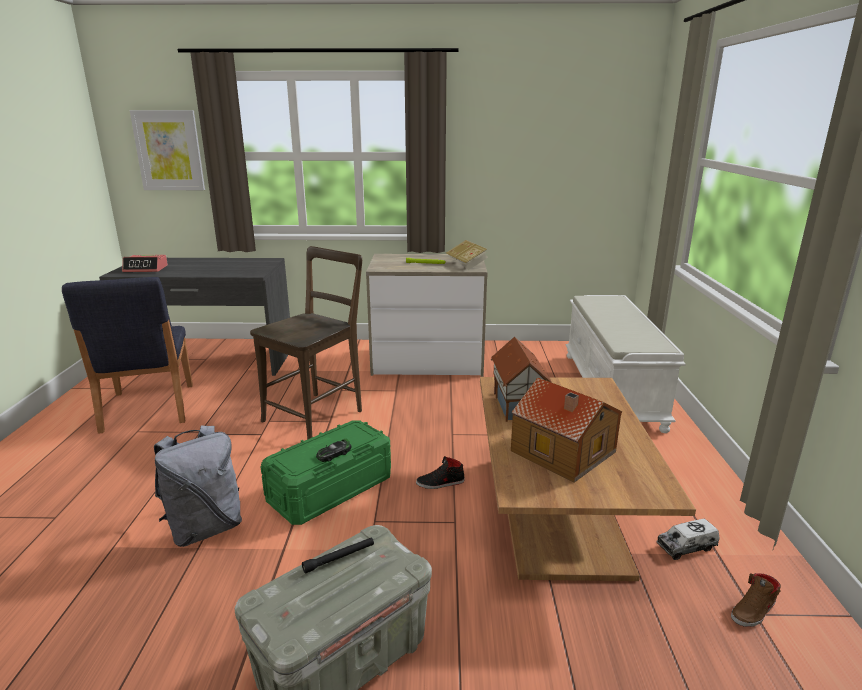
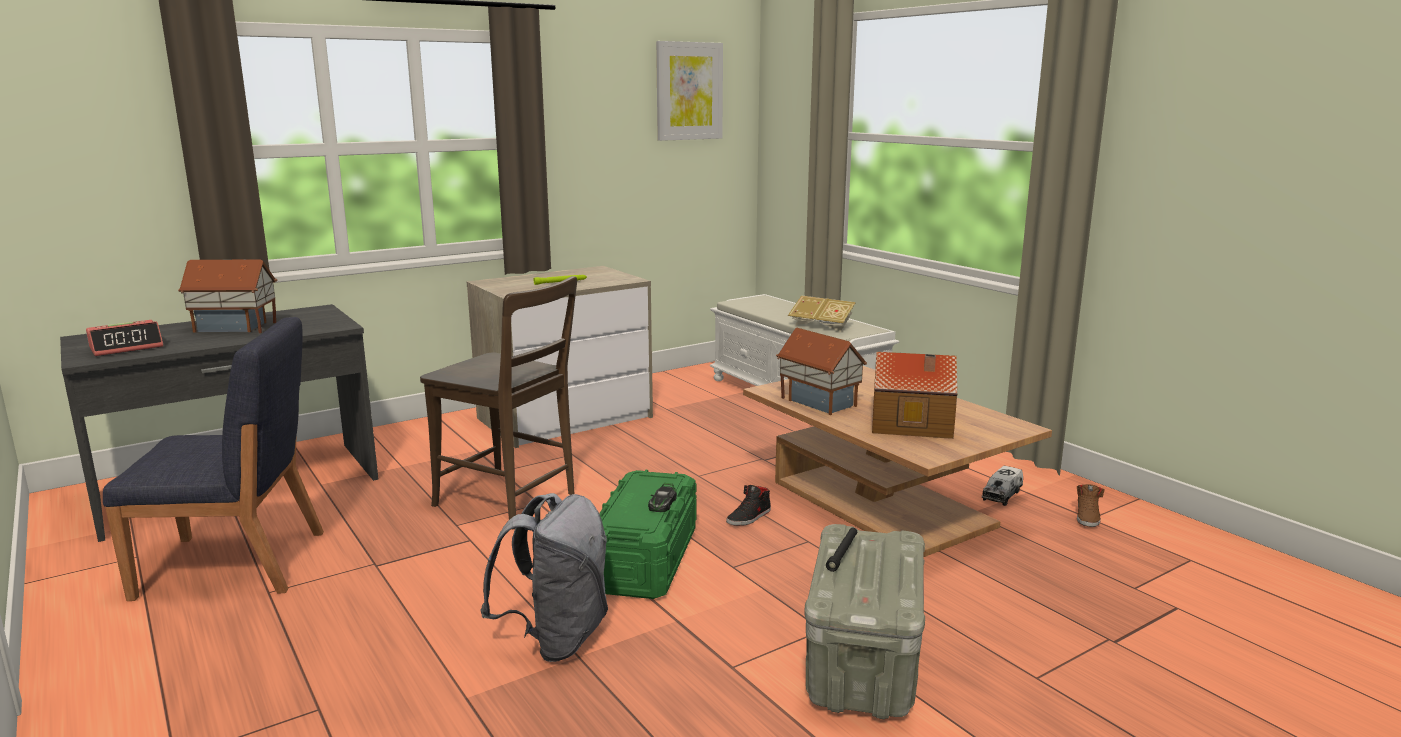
camera: 35 degrees left, 5 degrees down
blue chair [62,277,193,434] -> blue chair turned 45 degrees counterclockwise [103,317,324,601]
picture [130,110,205,190] -> picture moved to [656,41,723,141]
brown chair [250,246,362,440] -> brown chair turned 120 degrees clockwise [420,276,577,529]
book [446,240,488,270] -> book moved to [788,295,856,332]
none -> toy house [178,259,277,333]

